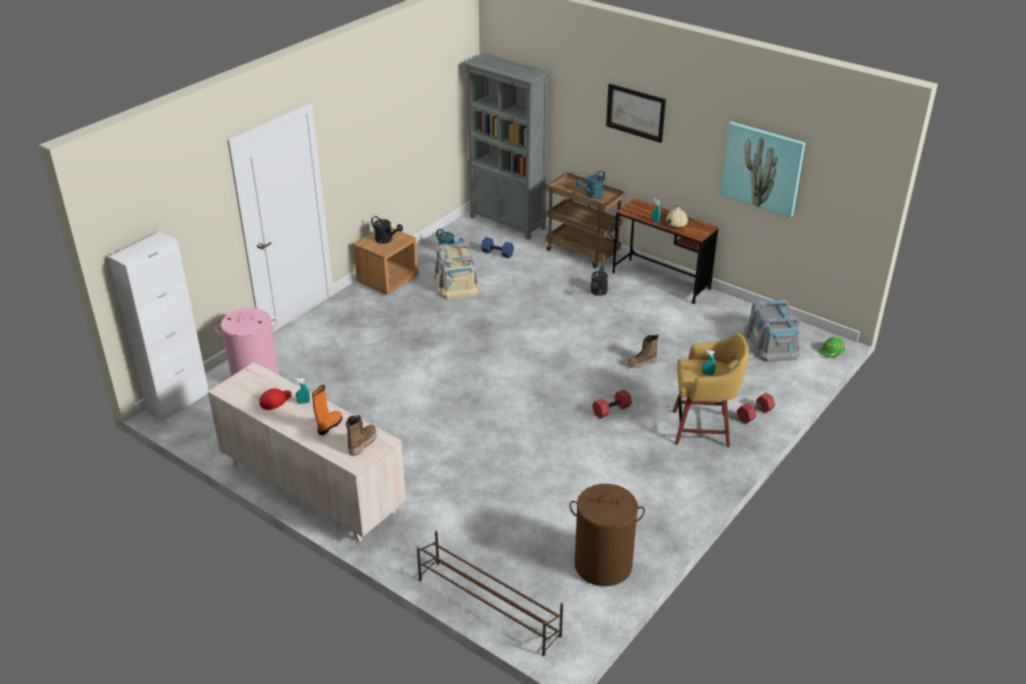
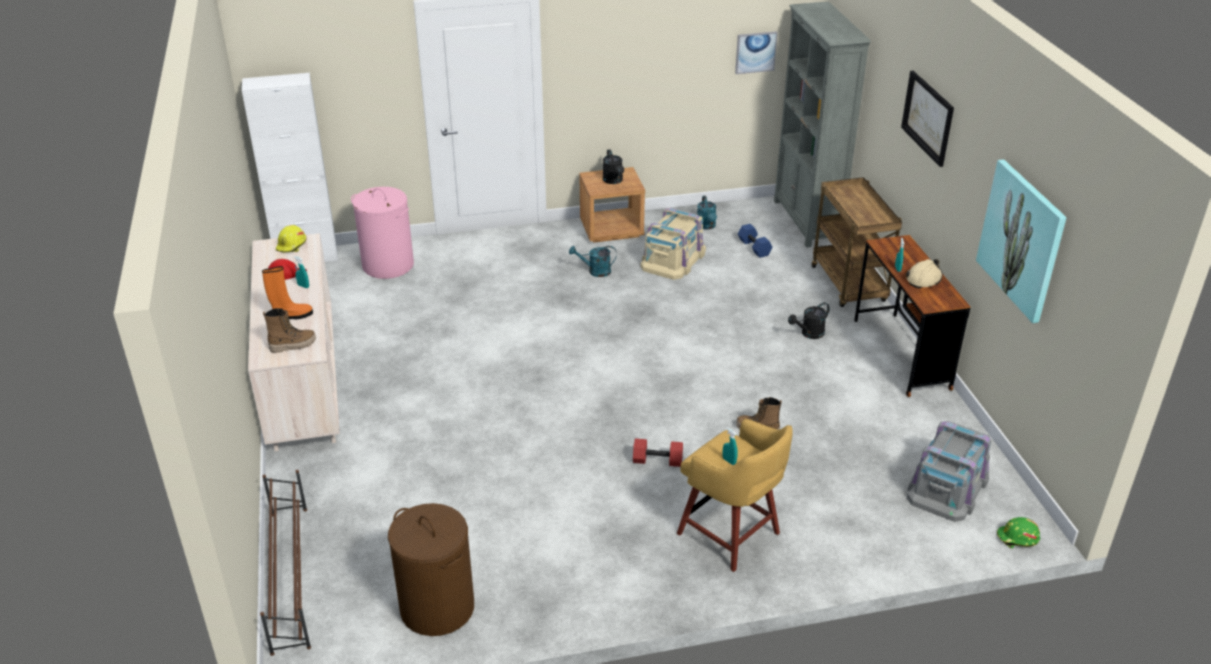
camera: 40 degrees right, 0 degrees up
turquoise watering can [576,171,605,198] -> turquoise watering can moved to [569,246,617,277]
red dumbbell [737,393,775,424] -> none
none -> yellow hard hat [276,225,306,253]
none -> picture [735,31,778,74]

